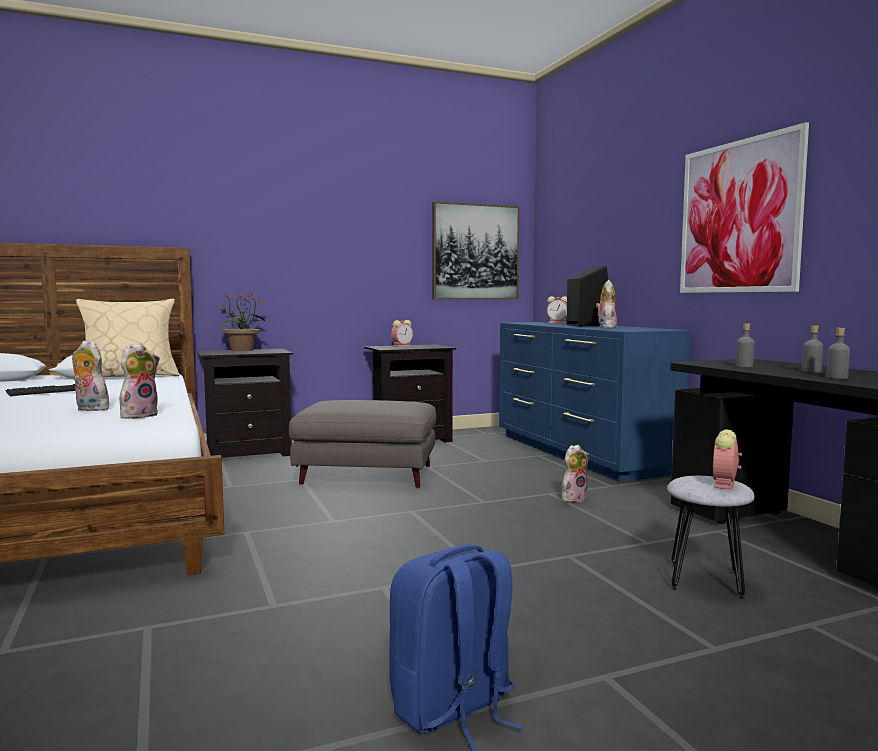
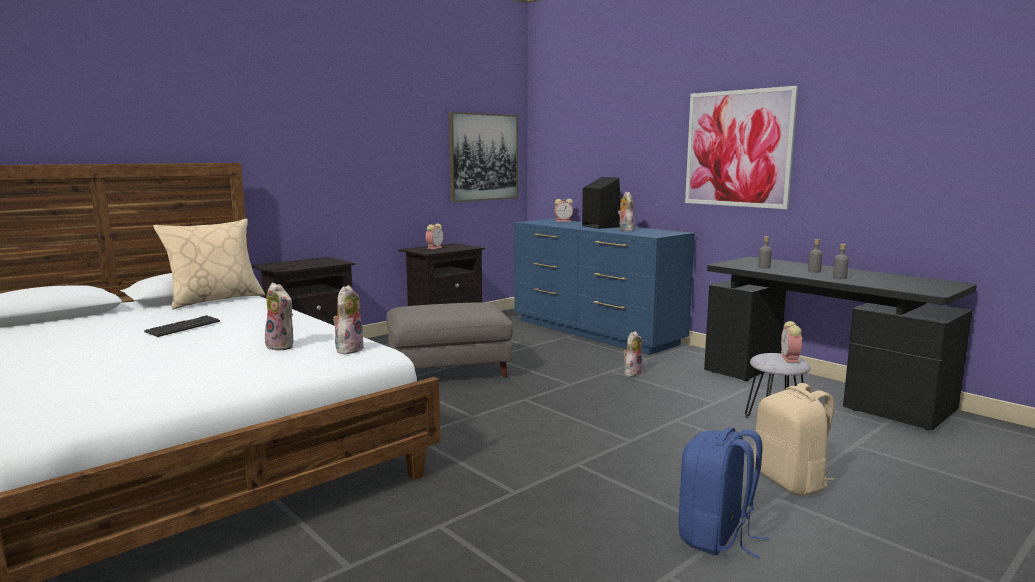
camera: 20 degrees left, 5 degrees up
plush toy [72,340,110,411] -> plush toy turned 150 degrees counterclockwise [263,283,293,351]
potted plant [219,293,266,351] -> none
none -> beige backpack [754,383,835,496]

